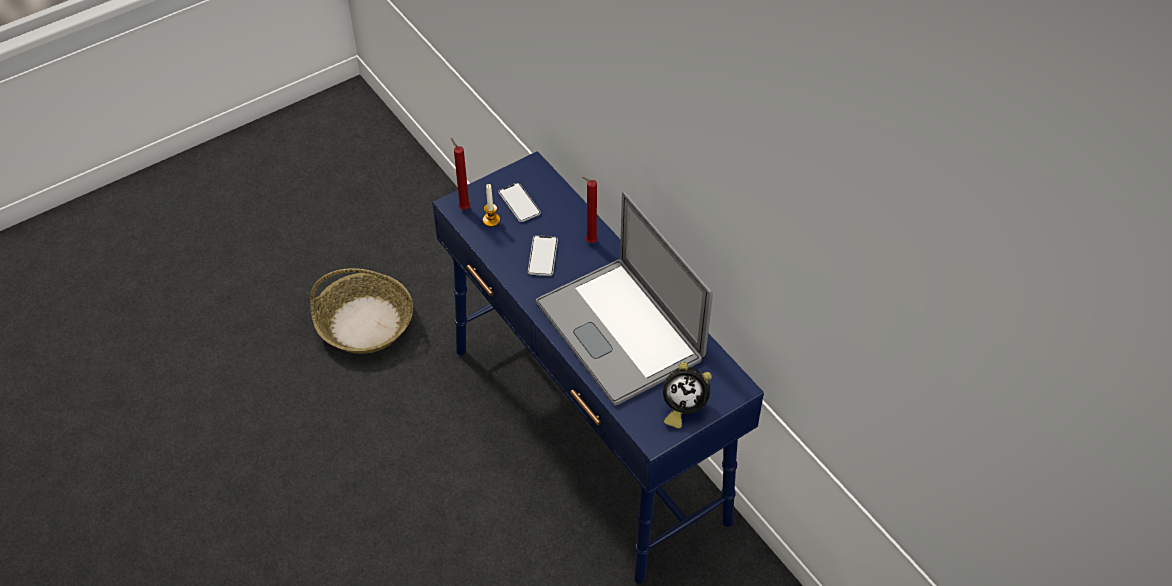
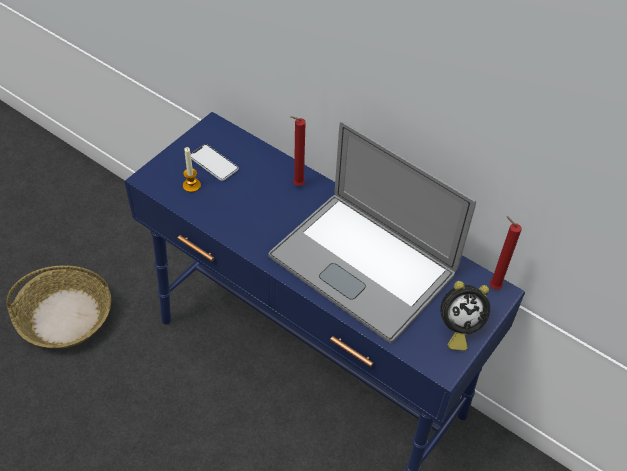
camera: 20 degrees left, 0 degrees up
red candle [451,138,470,210] -> red candle moved to [490,216,522,290]
phone [528,235,558,276] -> none

